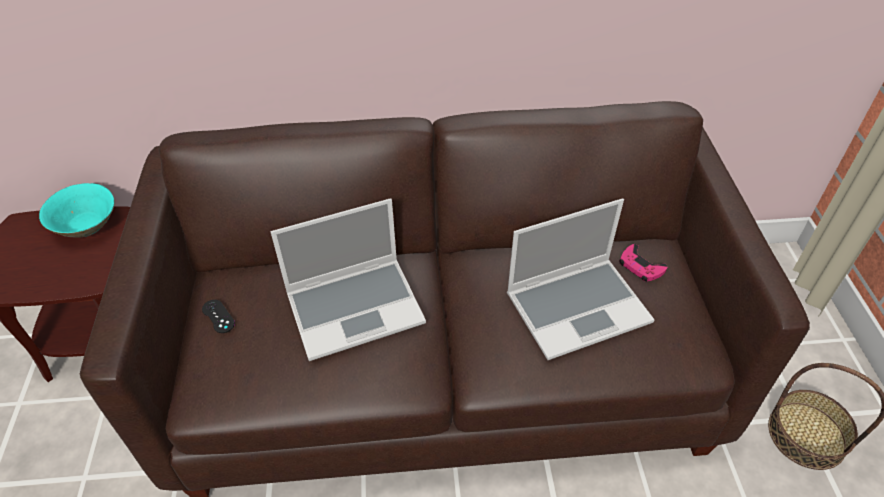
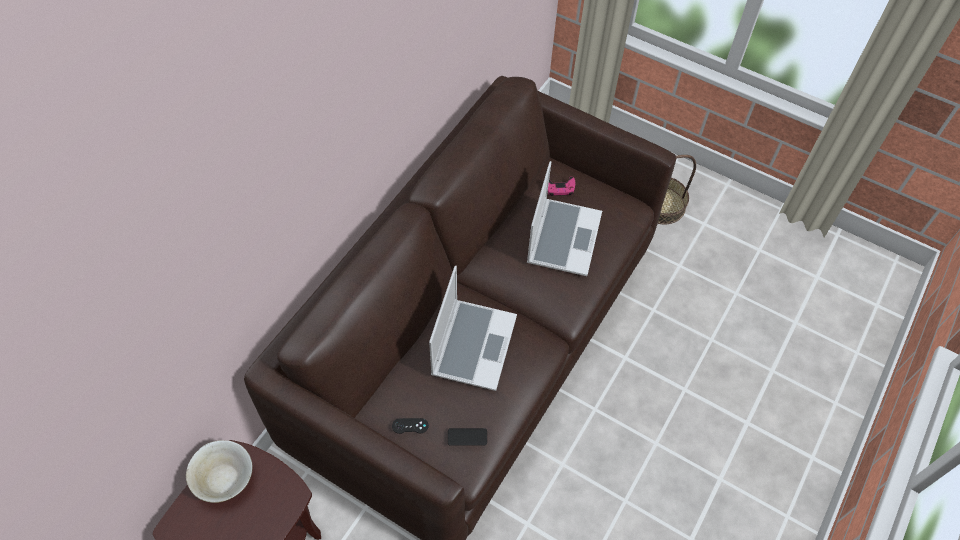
camera: 55 degrees left, 10 degrees up
turquoise bowl [39,183,115,238] -> beige bowl [186,440,253,503]
none -> phone [448,428,487,446]

